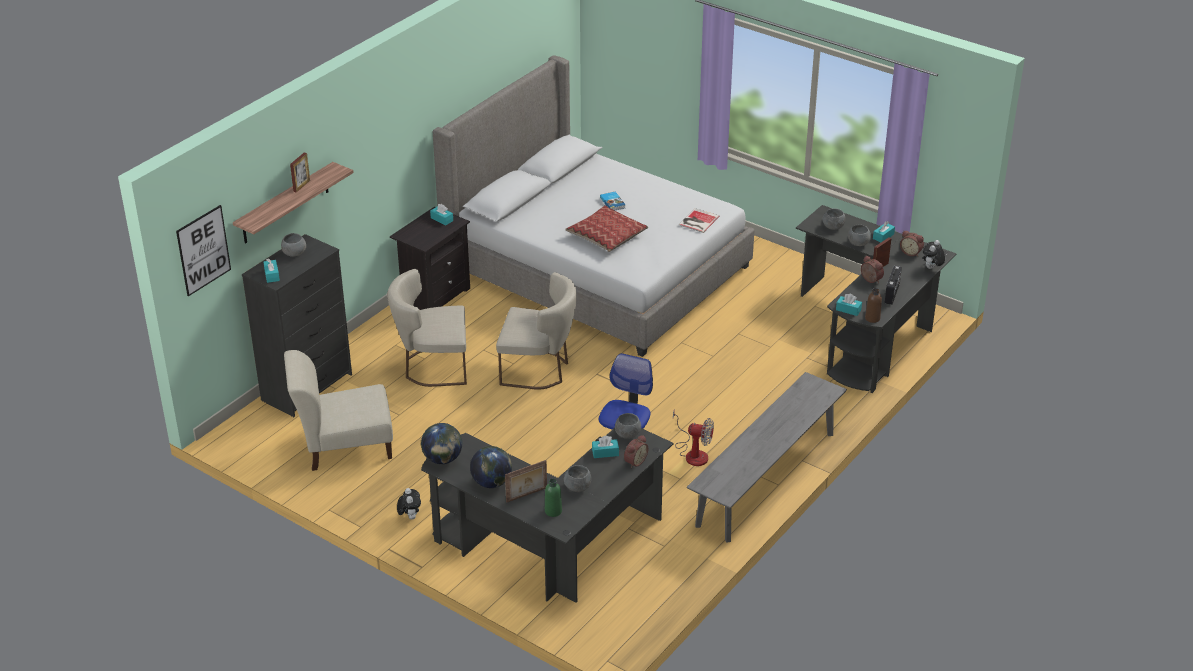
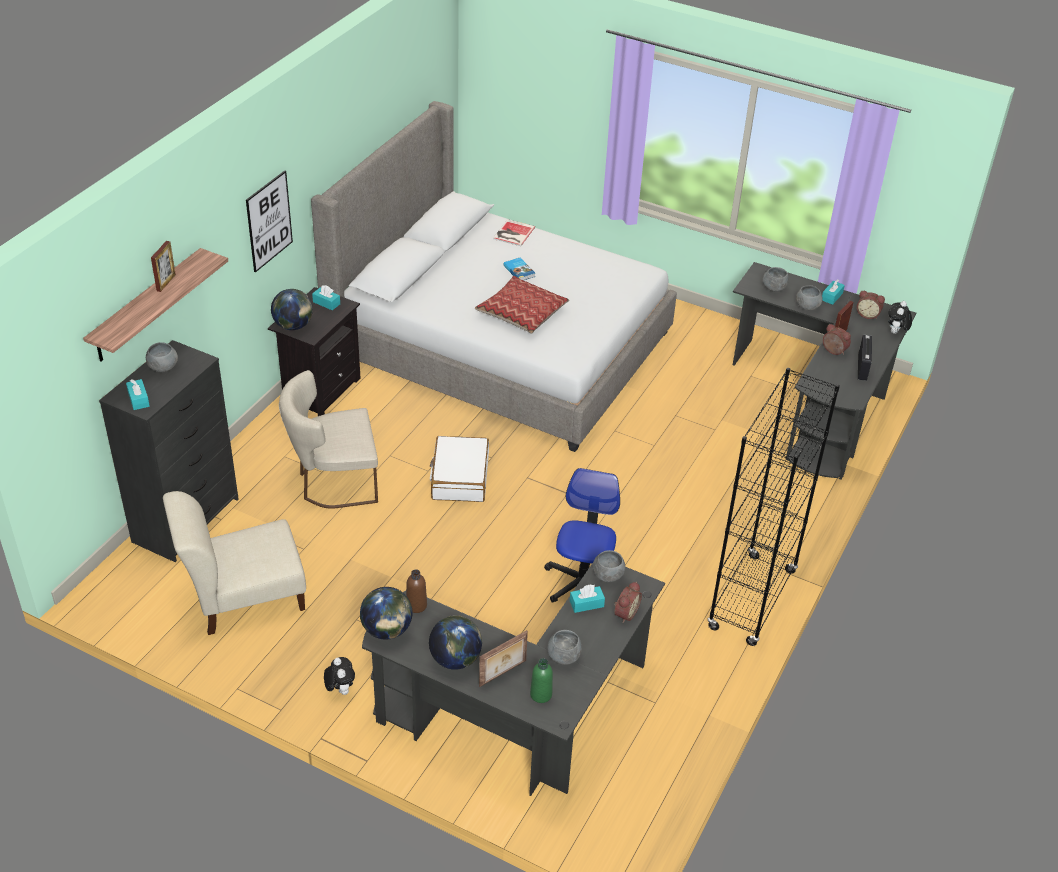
camera: 10 degrees left, 5 degrees up
picture [176,205,231,296] -> picture moved to [246,170,293,272]
beige chair [496,272,577,390] -> white suitcase [430,436,489,502]
fan [673,409,714,466] -> none
book [679,208,720,233] -> book moved to [493,219,535,246]
grey bench [687,372,847,543] -> black bookcase [708,368,840,646]
turquoise tissue box [836,294,862,316] -> none
brown bottle [865,288,882,323] -> brown bottle moved to [406,569,427,613]
none -> globe [271,289,313,330]

